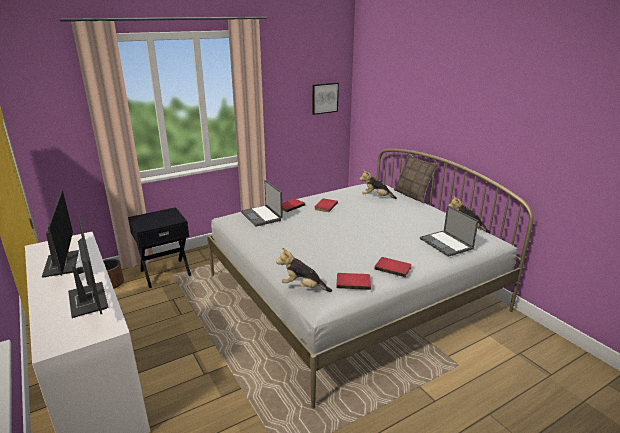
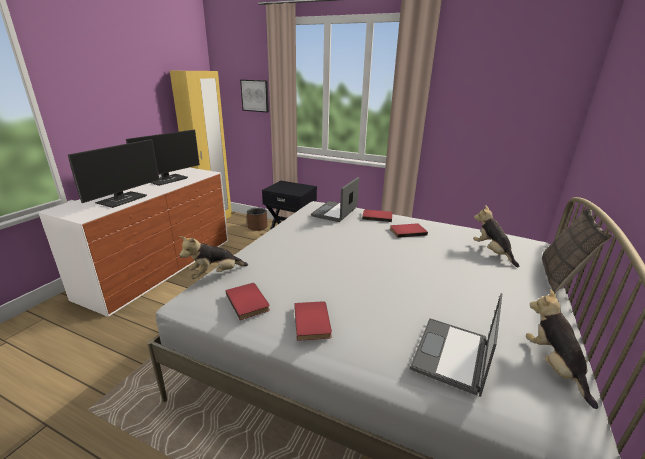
camera: 55 degrees right, 0 degrees up
plush toy [276,248,332,292] -> plush toy turned 105 degrees counterclockwise [179,236,248,279]
picture [312,83,339,115] -> picture moved to [240,80,269,113]

